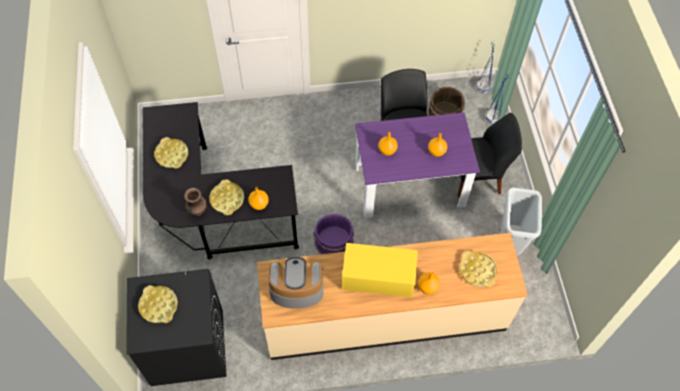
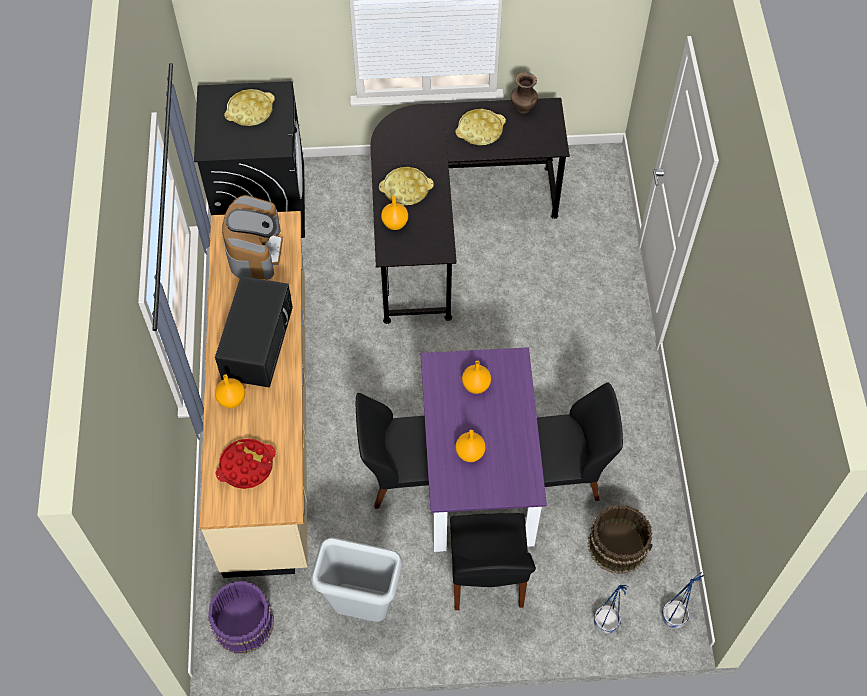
camera: 95 degrees right, 0 degrees up
brown vase [184,188,207,216] -> brown vase moved to [511,72,538,114]
purple bucket [313,214,354,254] -> purple bucket moved to [208,581,274,654]
yellow microwave [342,243,418,297] -> black microwave [215,276,293,388]
yellow tray [460,251,497,287] -> red tray [215,439,276,489]
none -> black chair [356,393,429,509]

